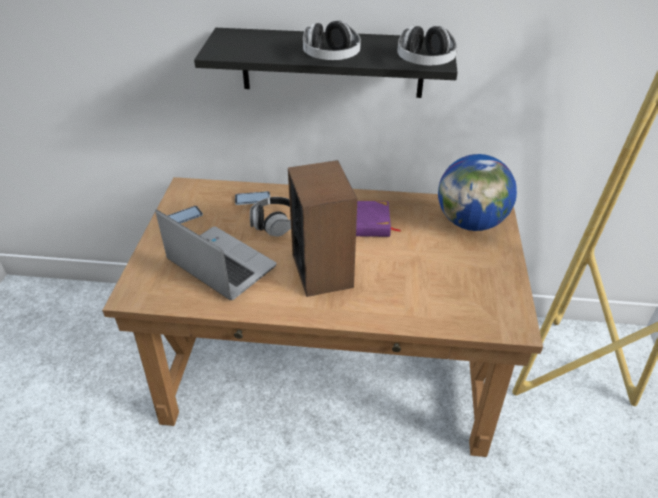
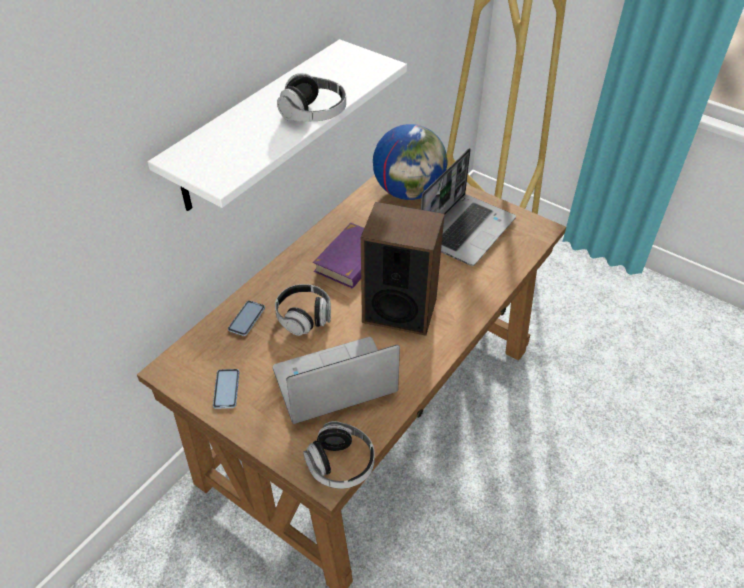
camera: 60 degrees left, 5 degrees up
black shelf [194,28,458,98] -> white shelf [148,39,407,211]
headphones [397,26,457,65] -> headphones moved to [303,421,374,489]
none -> laptop [421,148,516,266]

